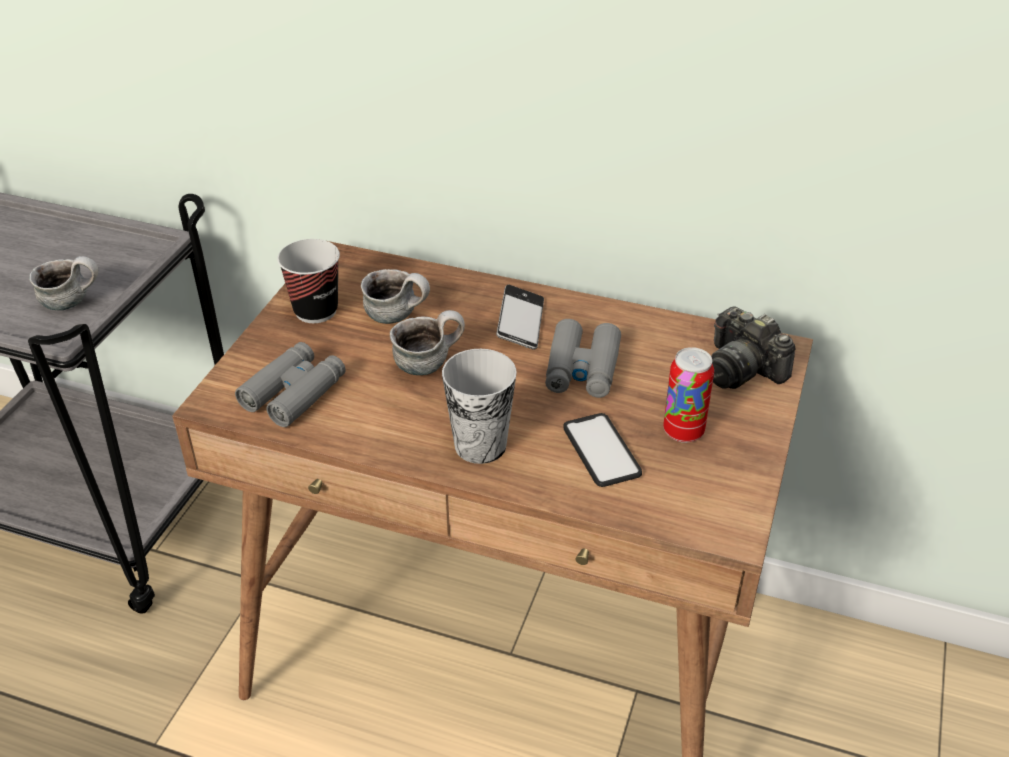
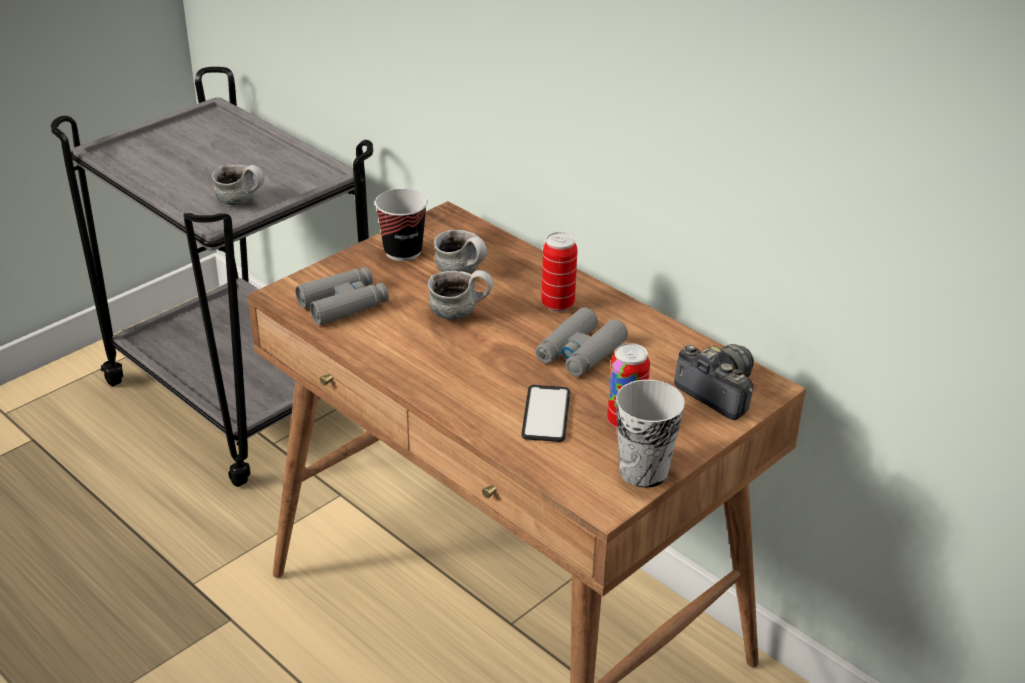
camera: 25 degrees right, 5 degrees down
cup [442,349,517,464] -> cup moved to [616,380,685,488]
phone [496,284,544,350] -> can [541,232,577,312]
camera [711,306,796,389] -> camera turned 150 degrees clockwise [674,344,754,420]

